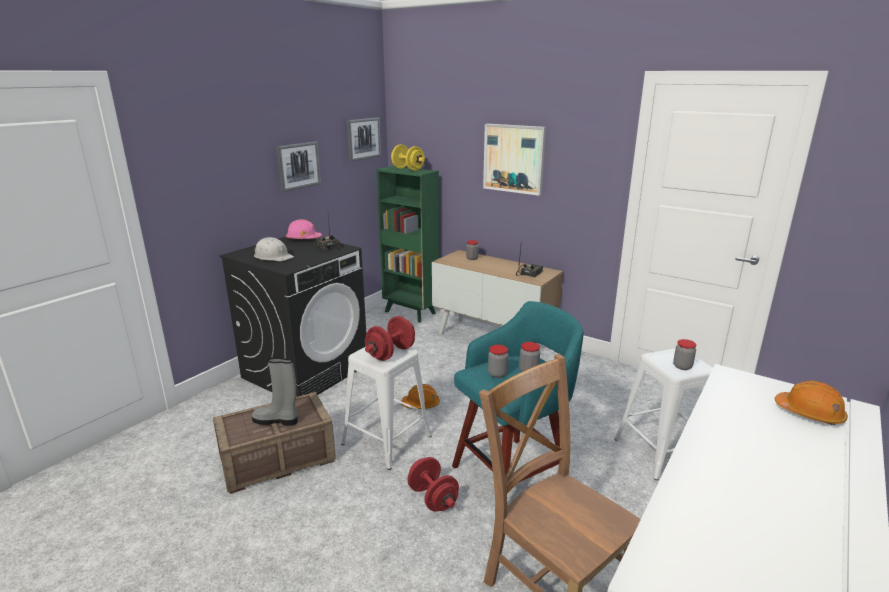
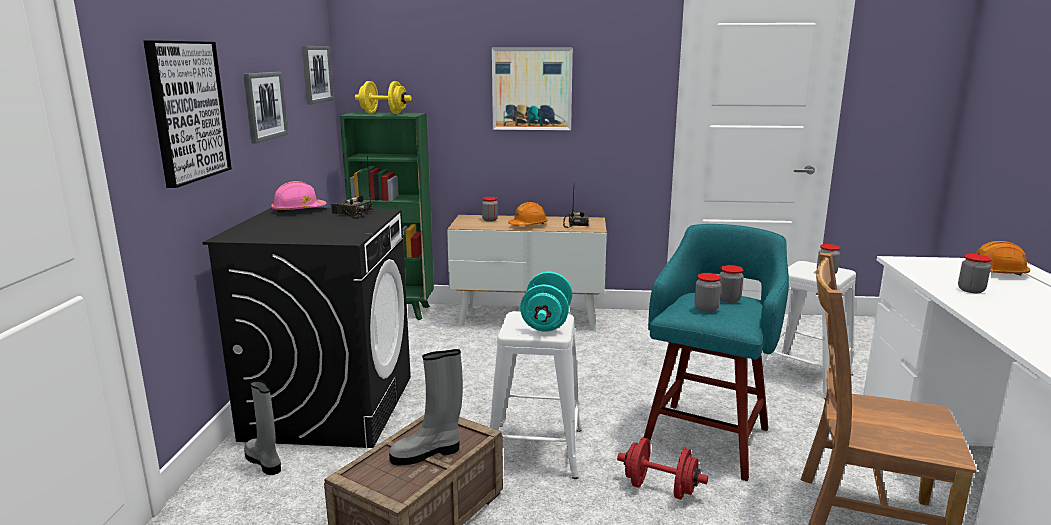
camera: 30 degrees left, 5 degrees down
white hard hat [254,237,294,261] -> none
red dumbbell [365,316,415,361] -> turquoise dumbbell [520,272,572,332]
orange hard hat [401,384,440,409] -> orange hard hat moved to [508,202,548,226]
none -> picture [143,40,232,188]
none -> grey boot [244,380,281,475]
none -> jar [958,254,992,293]

